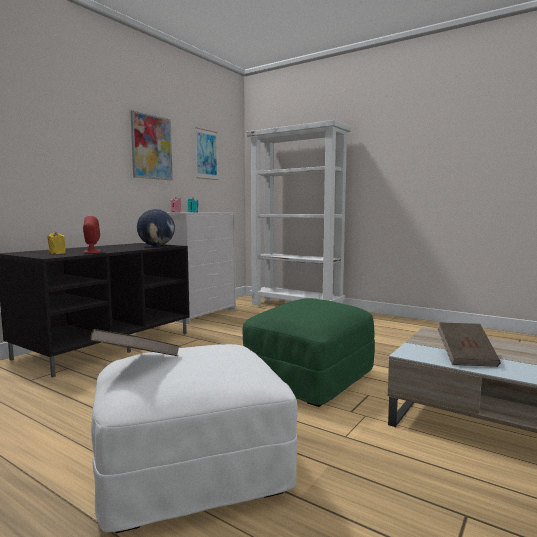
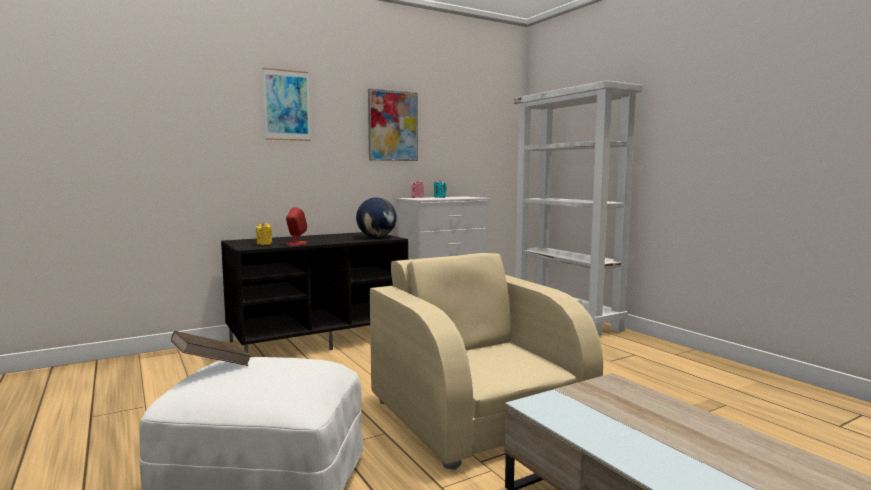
camera: 25 degrees right, 0 degrees up
picture [195,127,218,180] -> picture moved to [263,68,311,141]
green ottoman [243,298,375,407] -> beige armchair [370,253,603,470]
brown book [438,322,501,367] -> none

